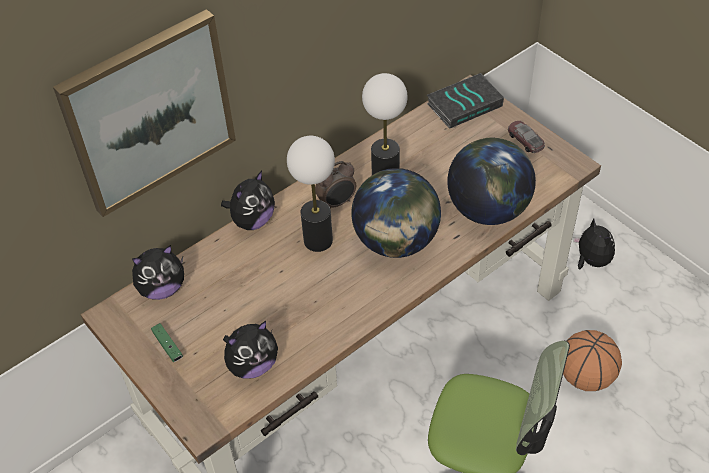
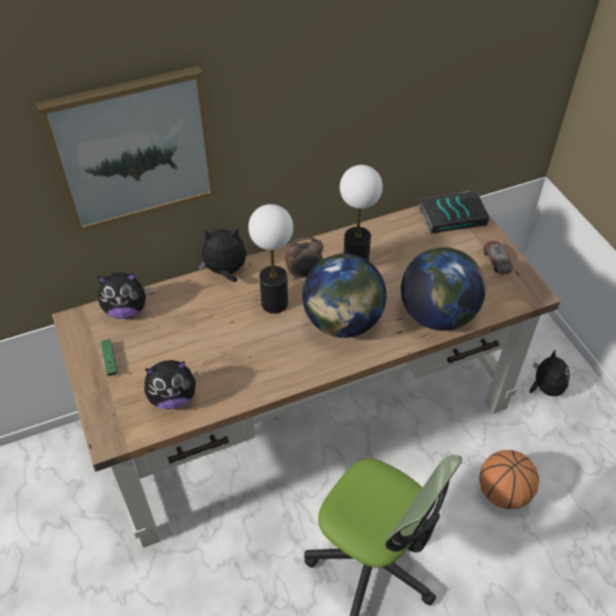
camera: 15 degrees right, 0 degrees up
plush toy [221,171,275,230] -> plush toy turned 150 degrees counterclockwise [198,228,247,282]

